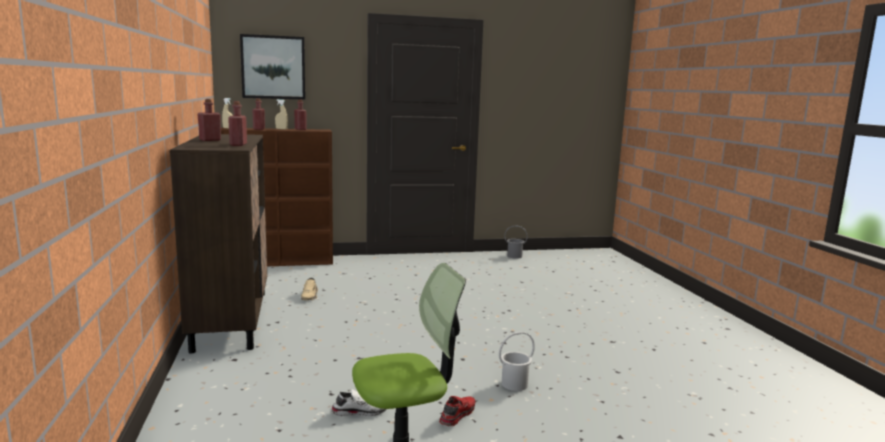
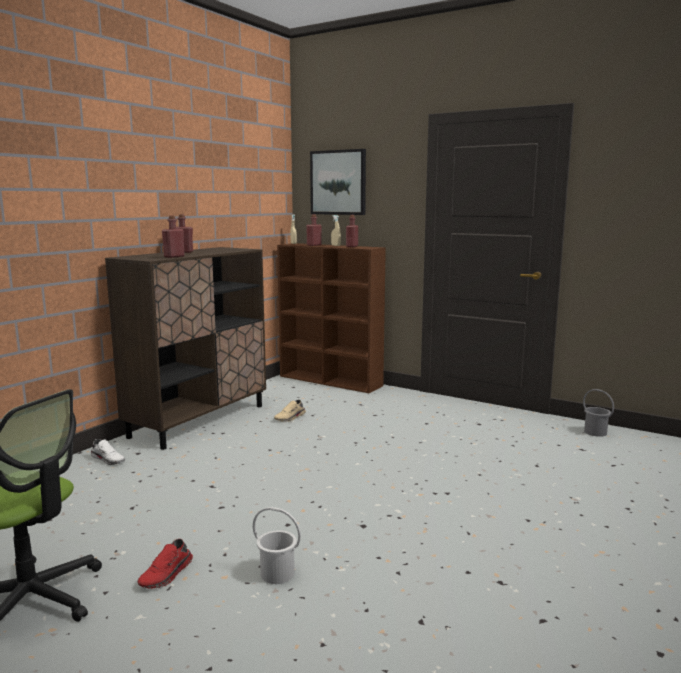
camera: 45 degrees right, 0 degrees up
white shoe [331,389,387,416] -> white shoe moved to [91,439,125,465]
red shoe [439,396,476,426] -> red shoe turned 135 degrees clockwise [138,539,193,589]

